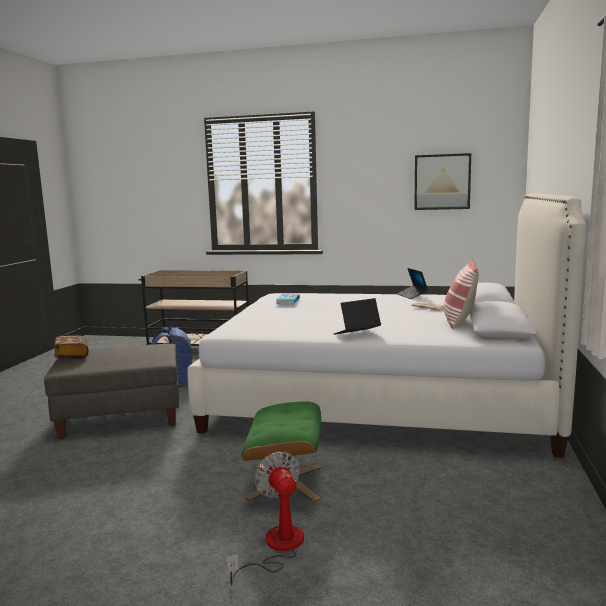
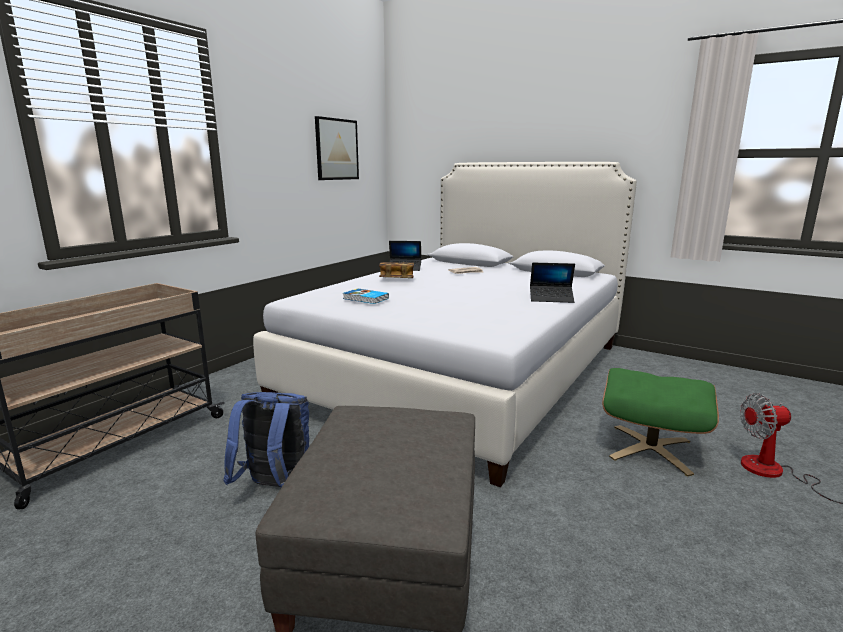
camera: 70 degrees left, 5 degrees up
book [54,336,88,359] -> book moved to [379,262,414,278]
laptop [334,298,381,335] -> laptop turned 75 degrees counterclockwise [530,263,575,303]
pillow [444,259,479,329] -> none

